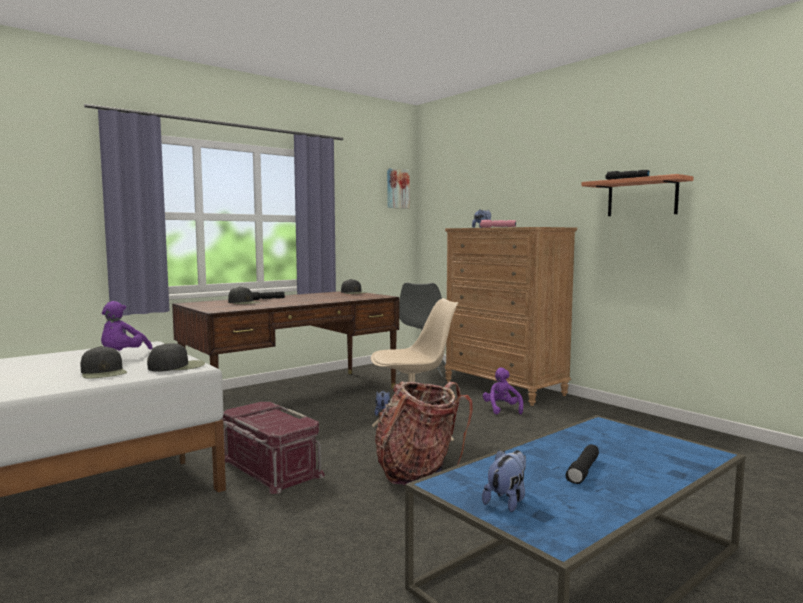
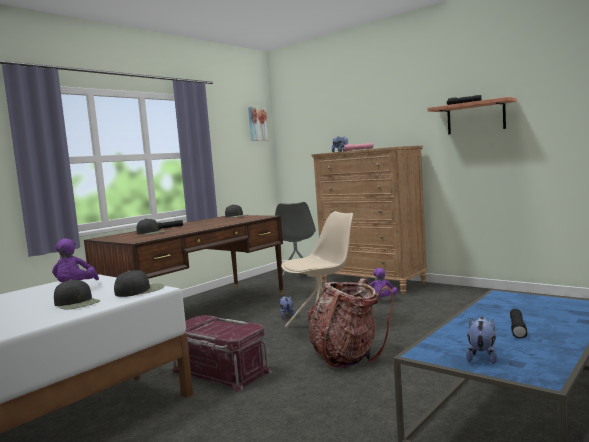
camera: 10 degrees left, 0 degrees up
purple plush toy [483,367,523,414] -> purple plush toy turned 150 degrees counterclockwise [369,268,398,297]

